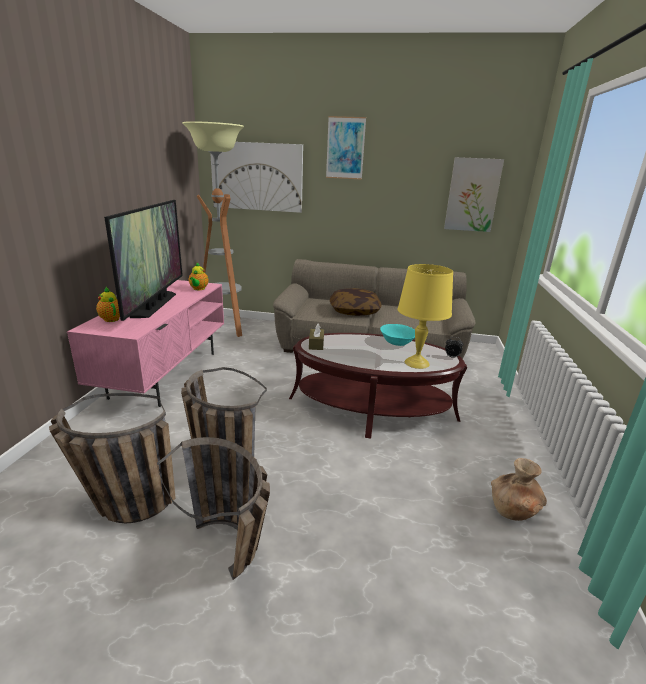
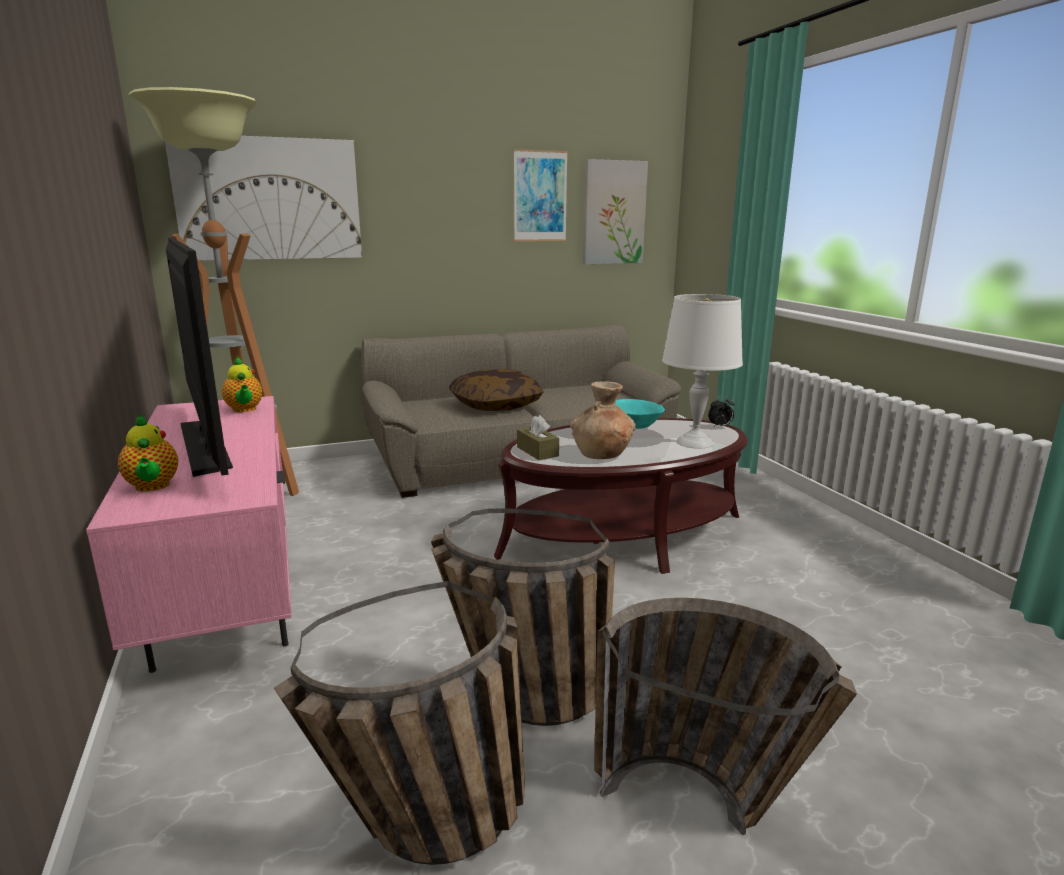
camera: 30 degrees left, 5 degrees down
teapot [96,287,120,322] -> teapot turned 135 degrees counterclockwise [118,414,178,492]
picture [326,116,366,180] -> picture moved to [514,149,568,241]
yellow table lamp [398,264,453,369] -> white table lamp [662,294,743,448]
brown vase [491,458,547,521] -> brown vase moved to [570,381,636,459]

